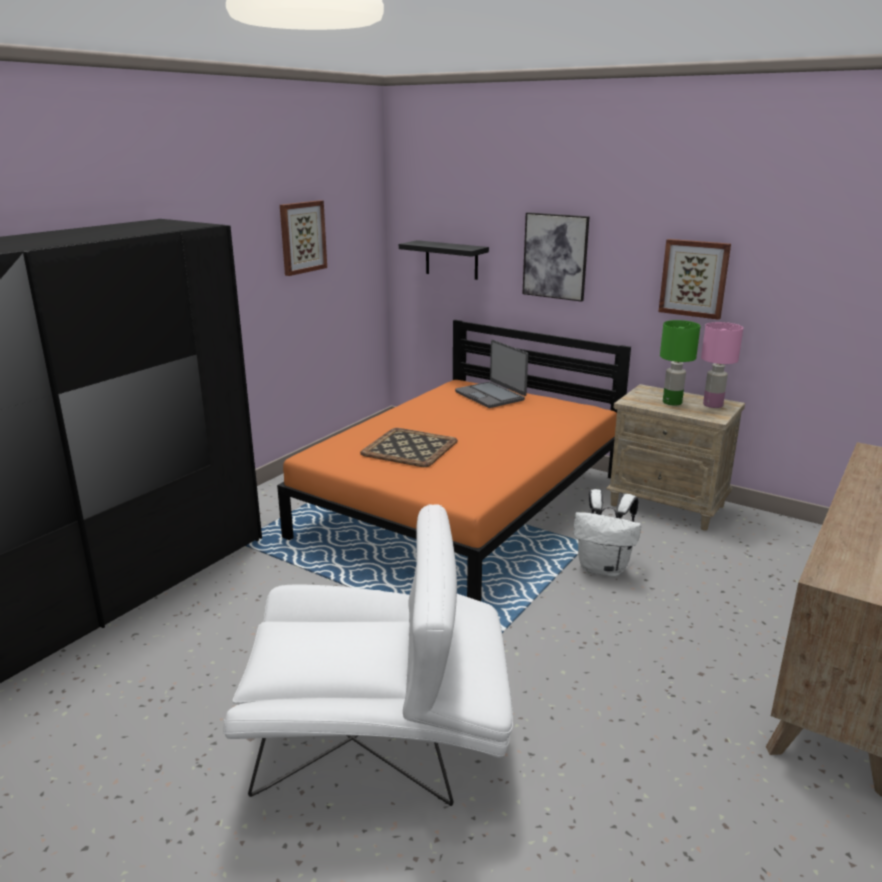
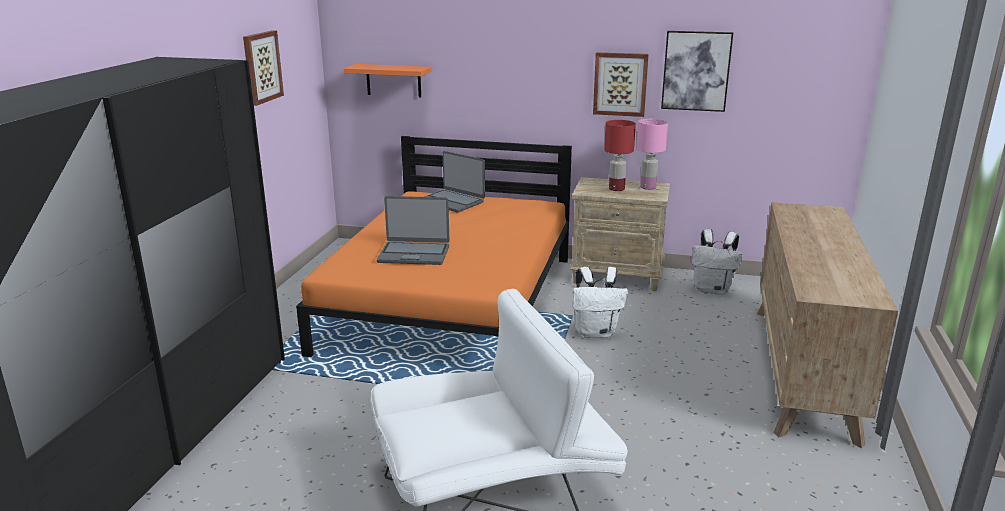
camera: 20 degrees left, 0 degrees up
tray [360,428,458,467] -> laptop [377,196,450,265]
black shelf [399,240,489,280] -> orange shelf [344,64,431,97]
picture [522,212,590,302] -> picture moved to [661,31,733,112]
green table lamp [660,320,700,405] -> red table lamp [604,120,636,191]
none -> white backpack [691,229,743,295]

